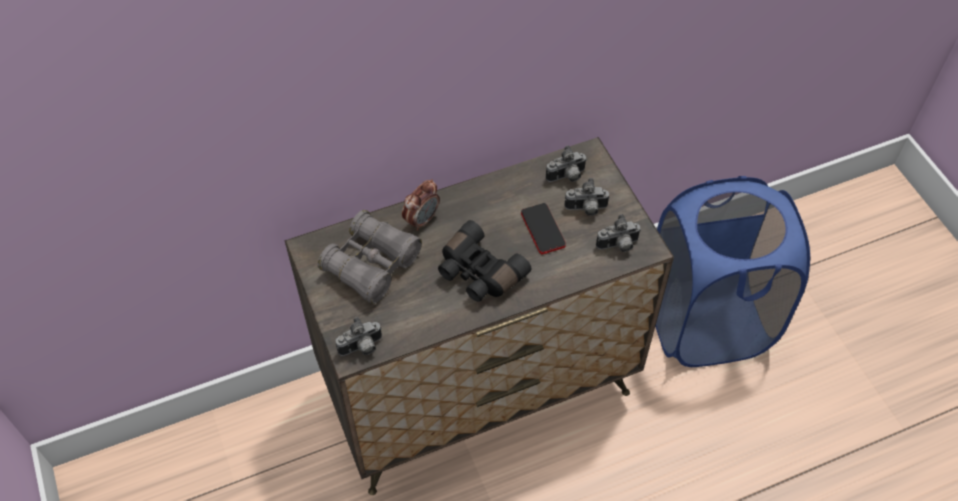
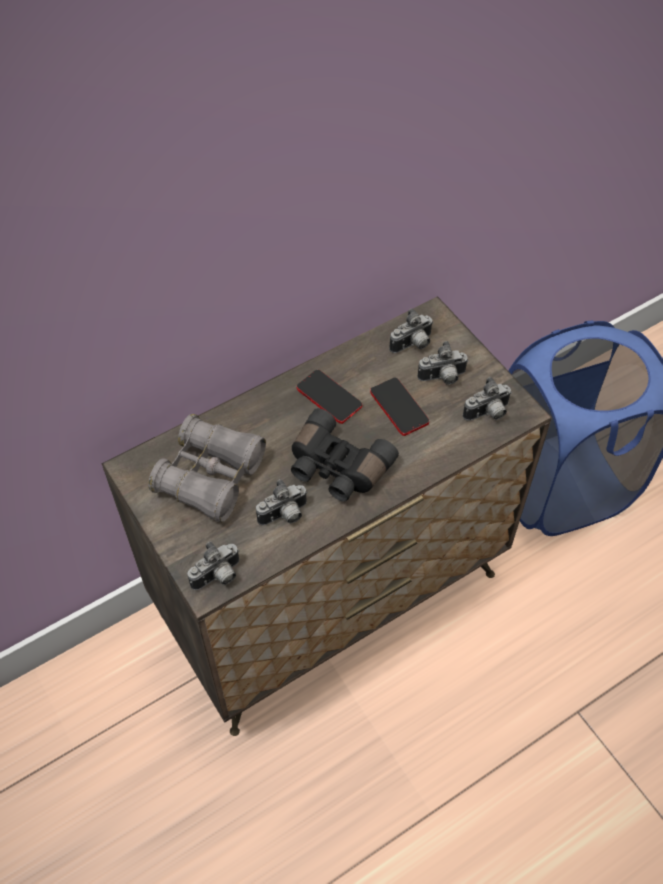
camera: 10 degrees left, 0 degrees up
alarm clock [402,179,440,231] -> none
none -> camera [256,479,308,525]
none -> phone [297,370,362,424]

